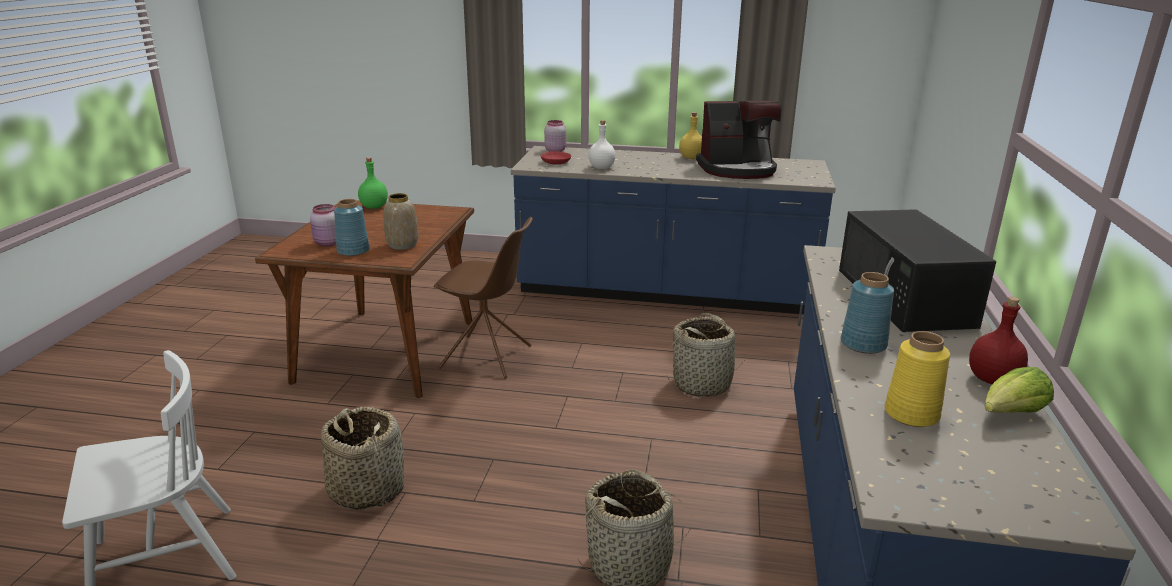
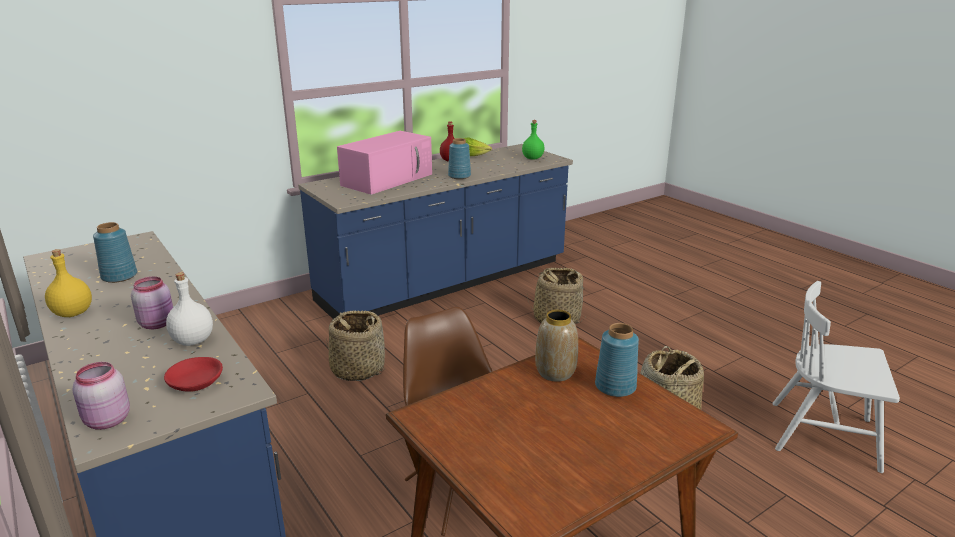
camera: 135 degrees left, 0 degrees up
pink jar [310,204,336,246] -> pink jar moved to [131,277,173,329]
green bottle [358,157,388,209] -> green bottle moved to [522,120,544,159]
coffee machine [696,100,781,179] -> blue vase [93,222,137,283]
black microwave [839,209,996,332] -> pink microwave [337,131,432,195]
yellow vase [884,331,950,427] -> none

